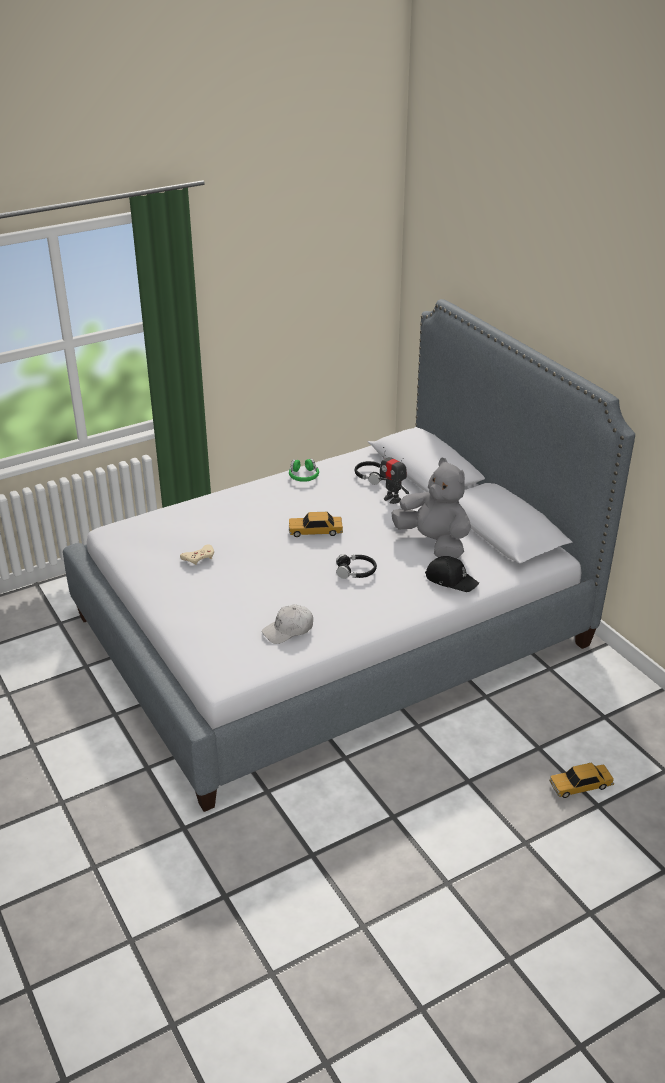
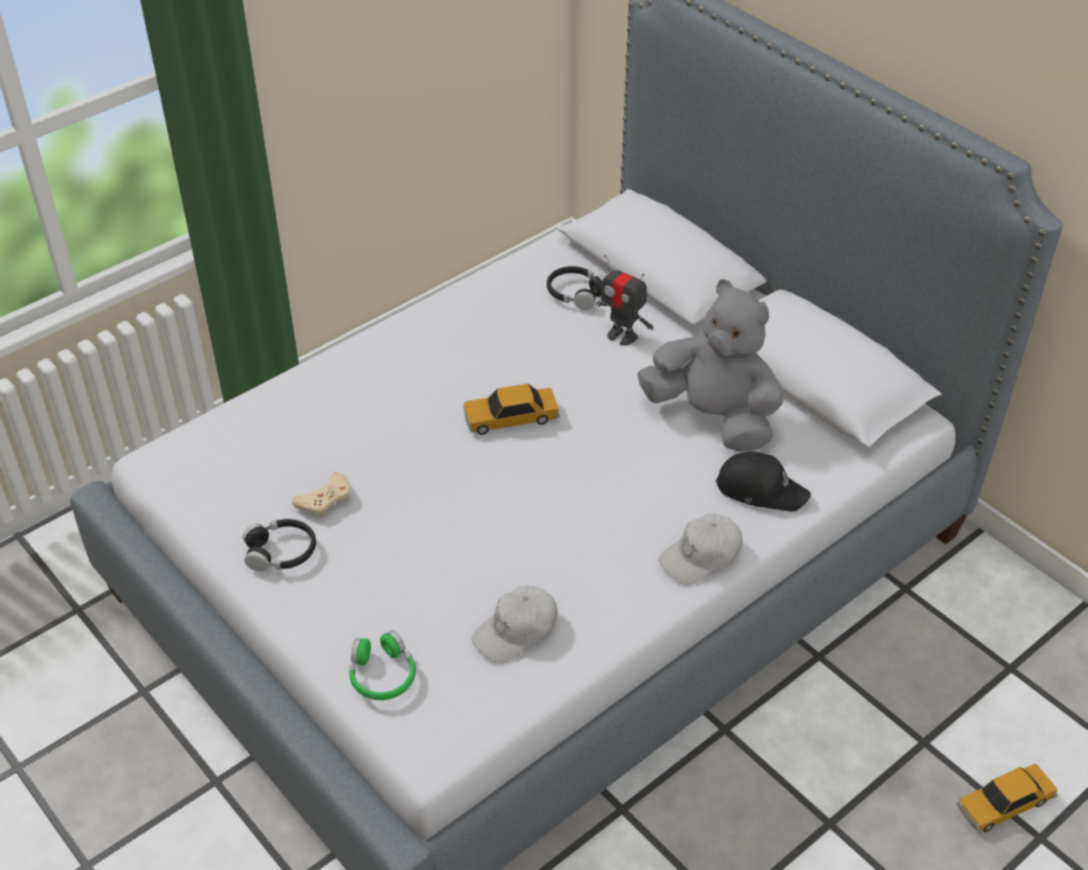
camera: 10 degrees left, 10 degrees up
green headphones [289,458,319,482] -> green headphones moved to [349,630,416,700]
black headphones [336,554,377,579] -> black headphones moved to [243,519,316,572]
none -> white cap [659,513,742,585]

